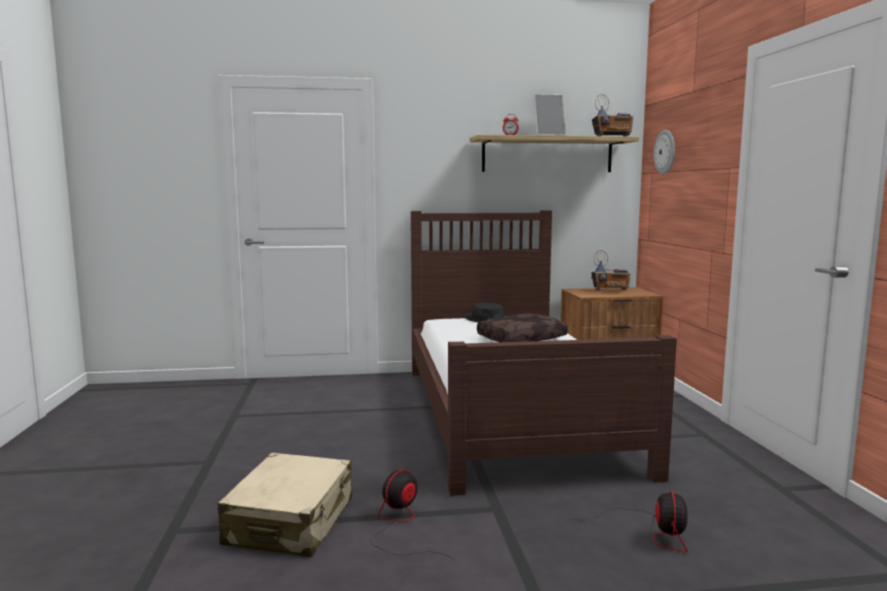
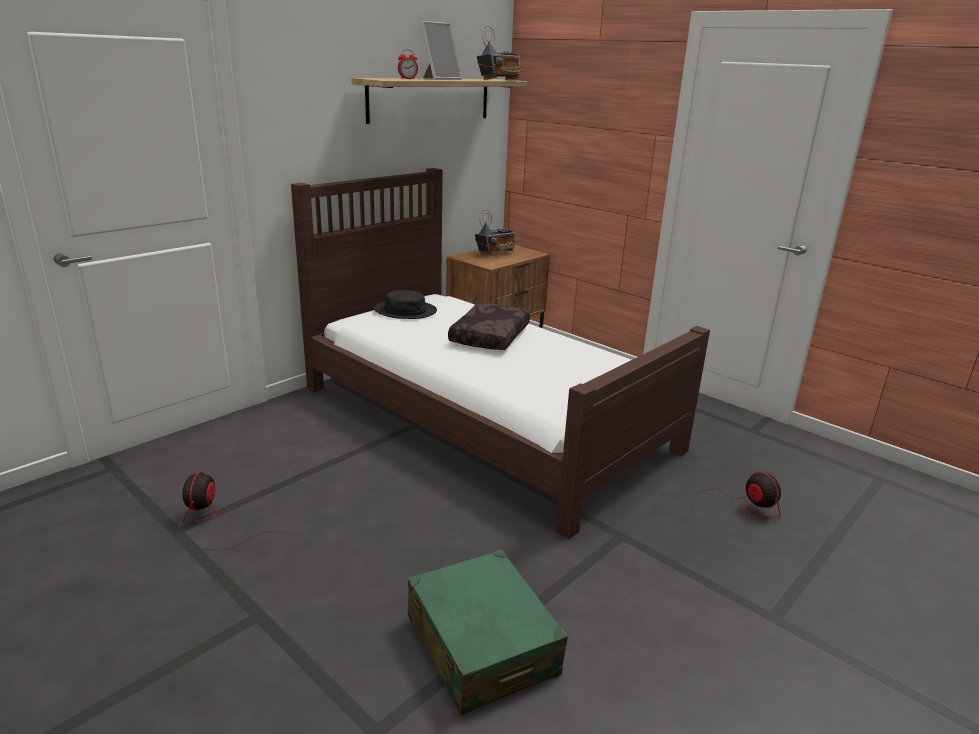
camera: 40 degrees left, 15 degrees up
beige suitcase [218,453,352,557] -> green suitcase [408,550,568,716]
fan [370,470,454,559] -> fan moved to [182,472,274,550]
wall clock [654,130,675,174] -> none

